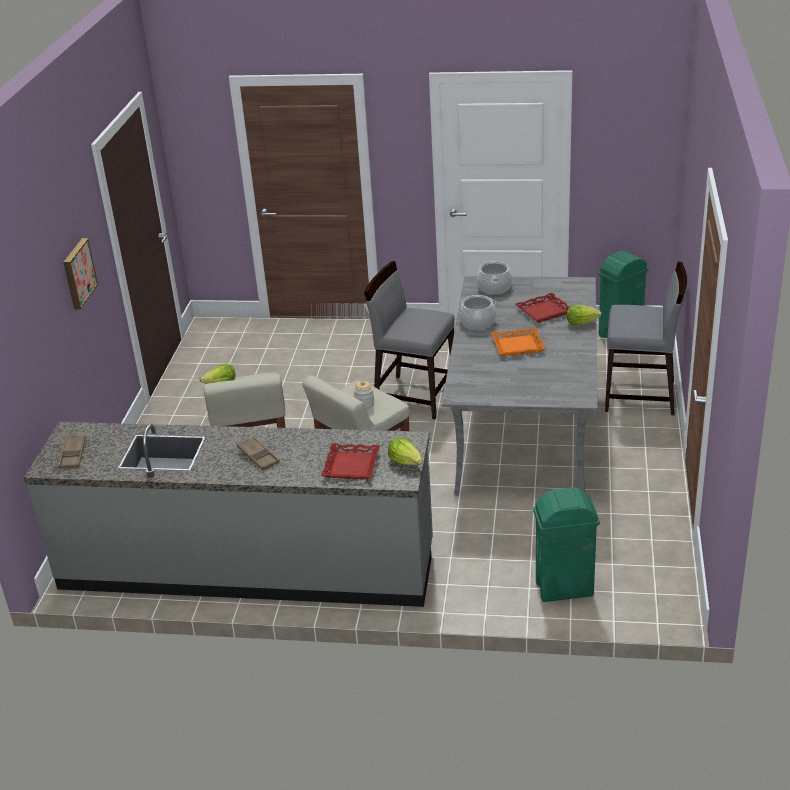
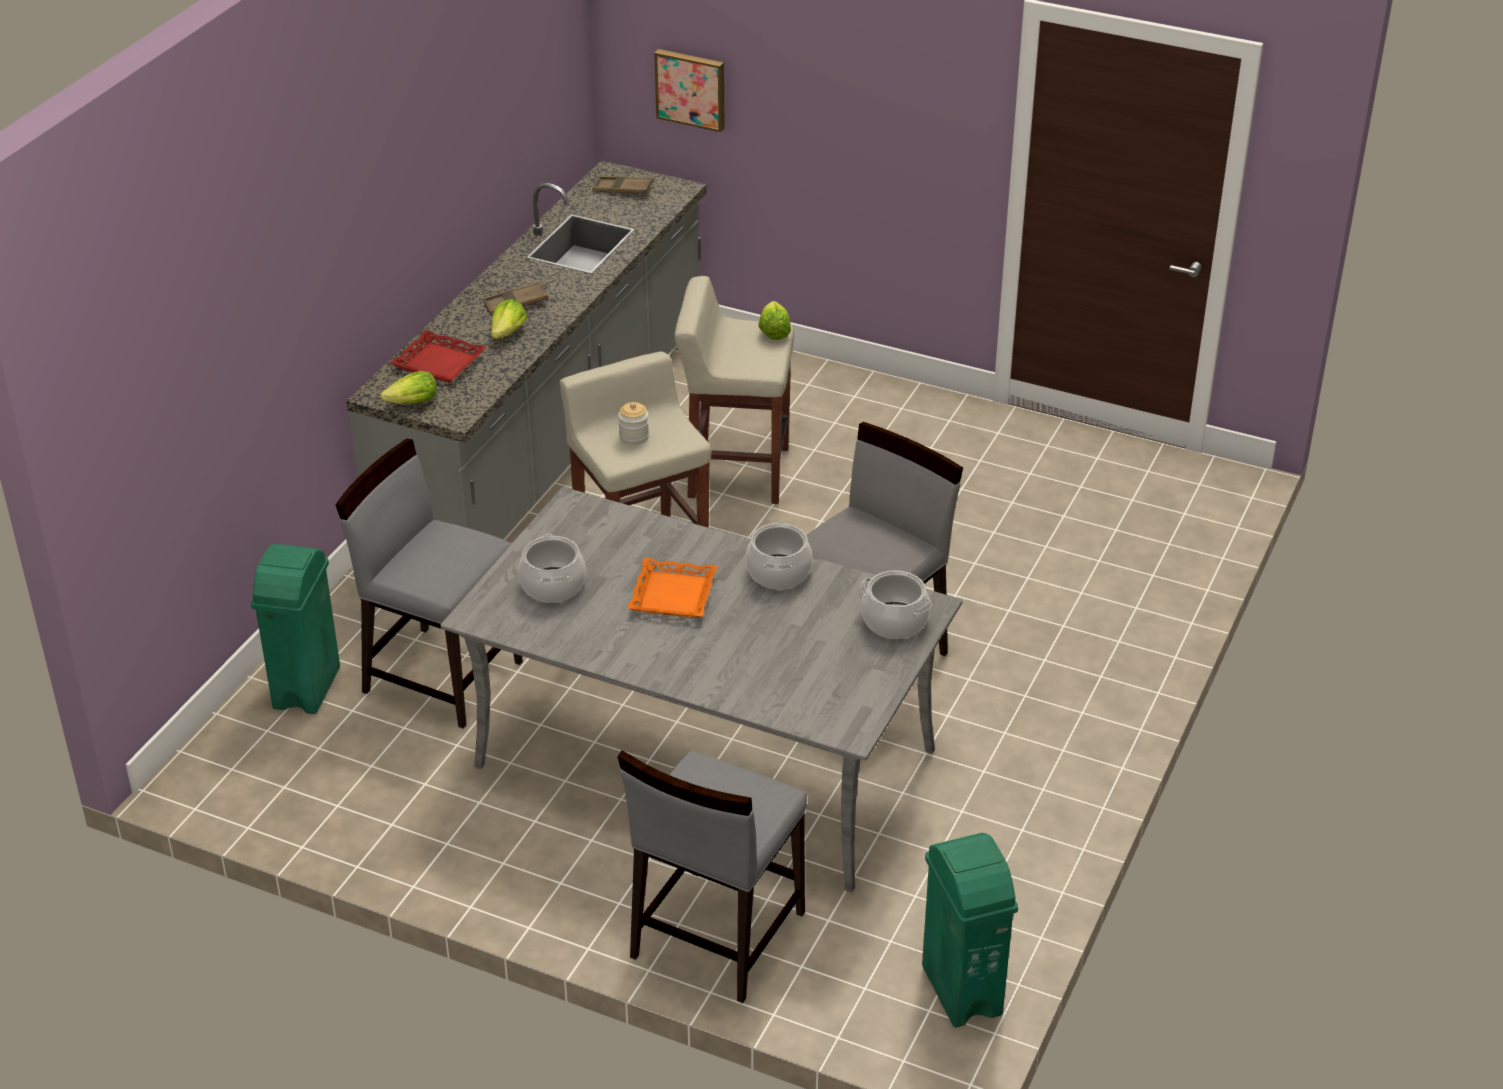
camera: 105 degrees right, 5 degrees up
picture [63,238,98,310] -> picture moved to [654,49,724,132]
red tray [515,293,571,323] -> none
lettuce [567,305,602,326] -> lettuce moved to [491,299,527,339]
none -> grey chair [336,439,523,729]
none -> cooking pot [518,534,586,603]

